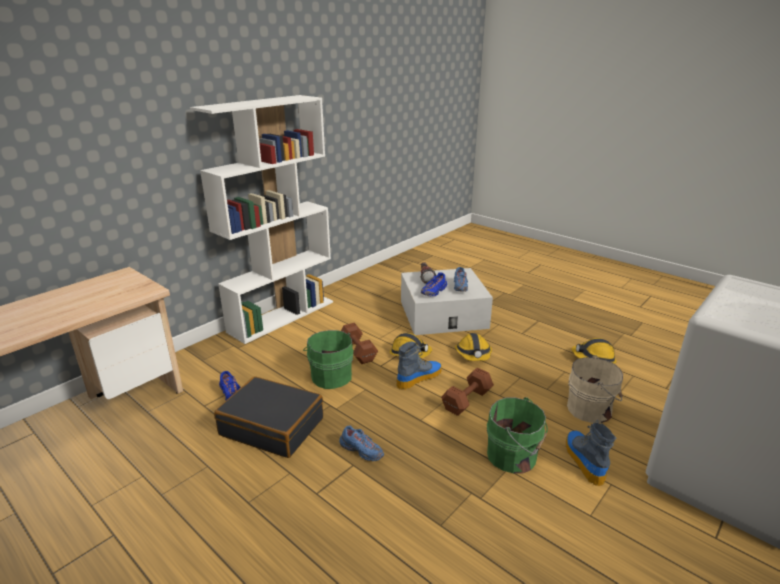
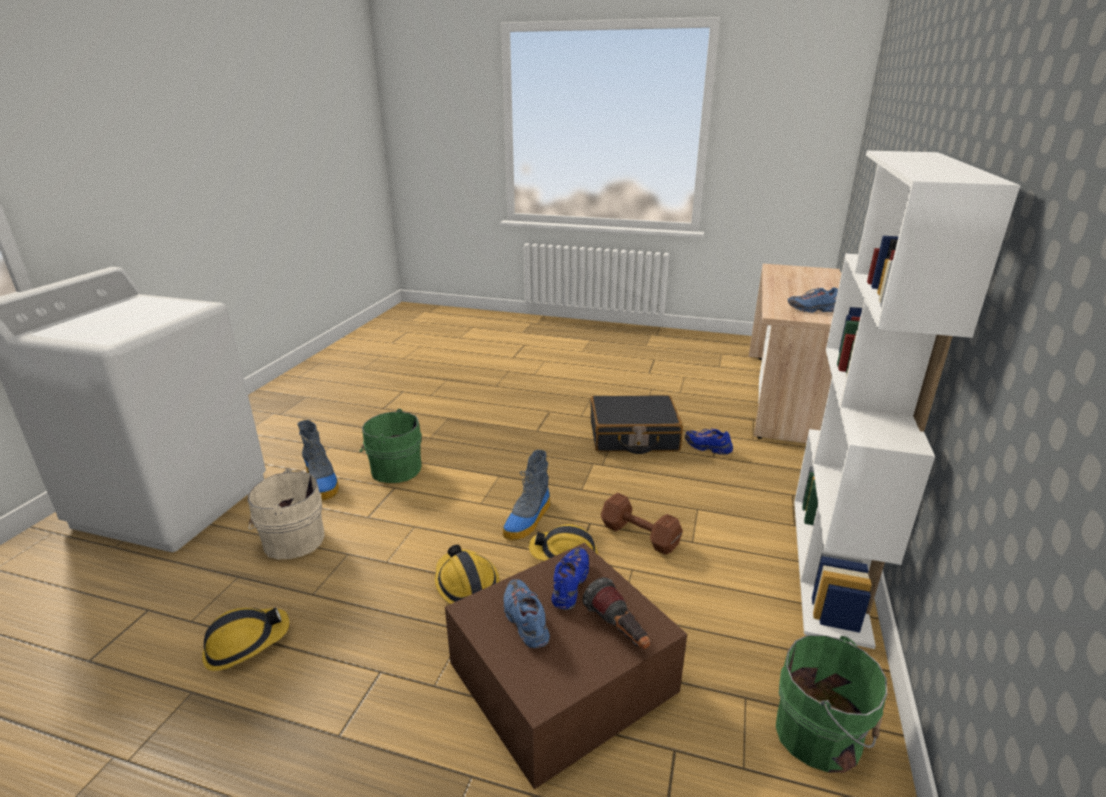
camera: 155 degrees right, 0 degrees up
green bucket [303,330,353,389] -> green bucket moved to [776,635,887,773]
blue shoe [339,425,384,461] -> blue shoe moved to [788,287,838,313]
white storage box [401,268,493,335] -> brown storage box [445,543,687,790]
brown dumbbell [441,368,494,416] -> none

